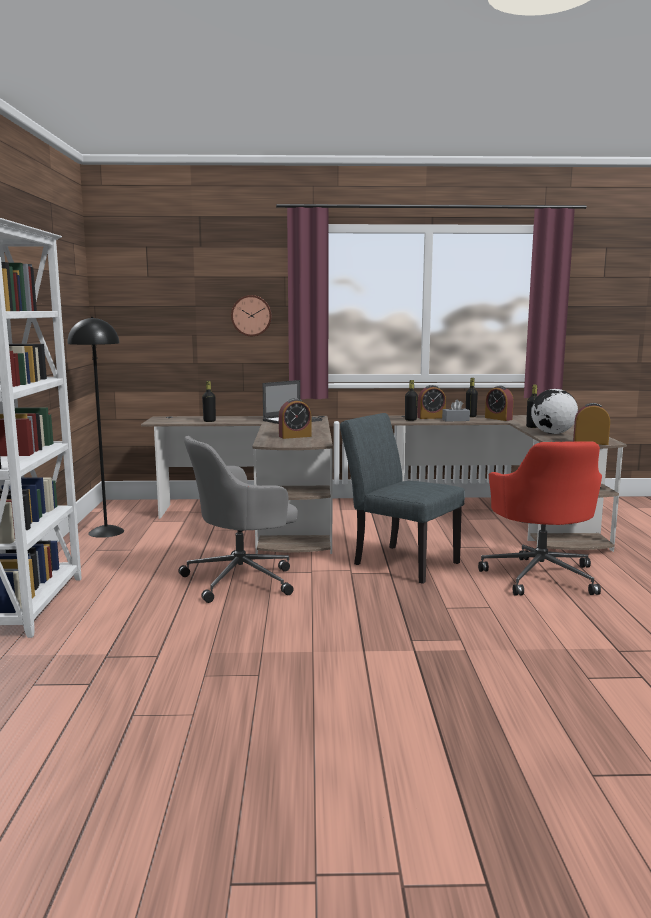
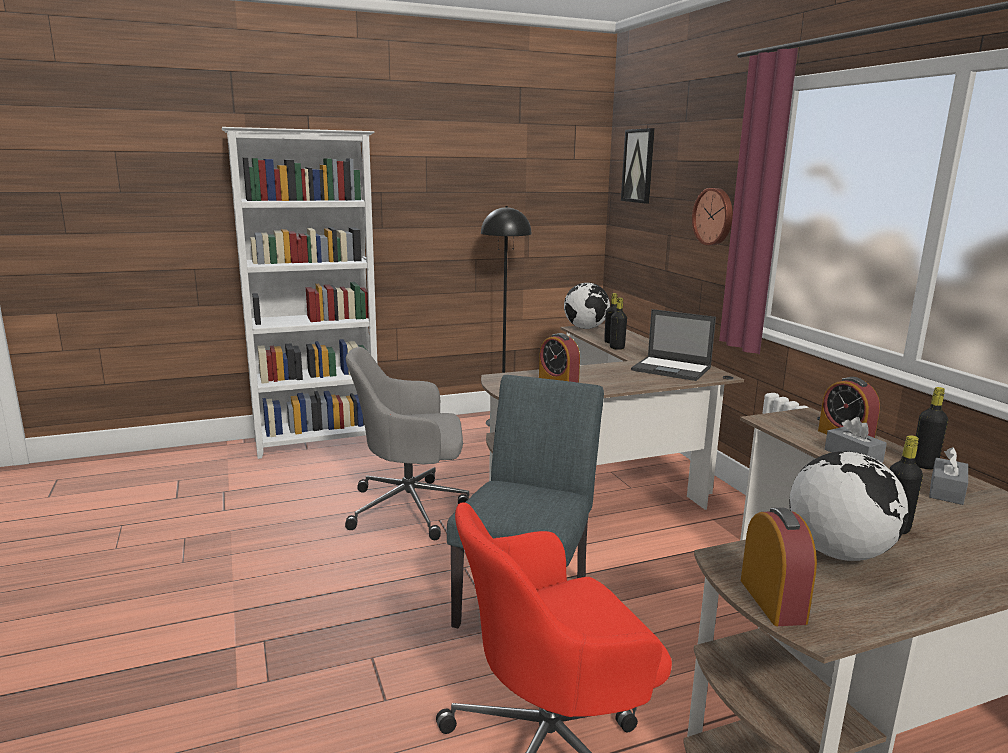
camera: 70 degrees right, 5 degrees up
grey office chair [178,436,298,603] -> grey office chair turned 45 degrees counterclockwise [345,347,469,540]
black bottle [405,380,418,421] -> black bottle moved to [610,297,627,350]
alarm clock [485,386,513,421] -> grey tissue box [929,447,968,505]
none -> globe [564,283,610,329]
none -> picture [621,128,655,204]

